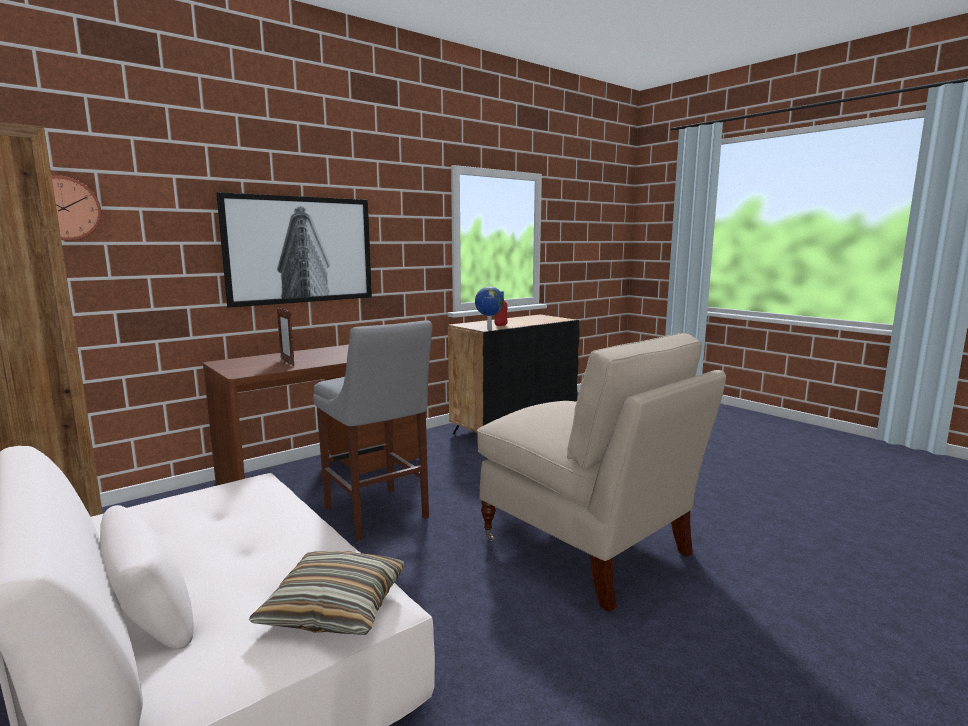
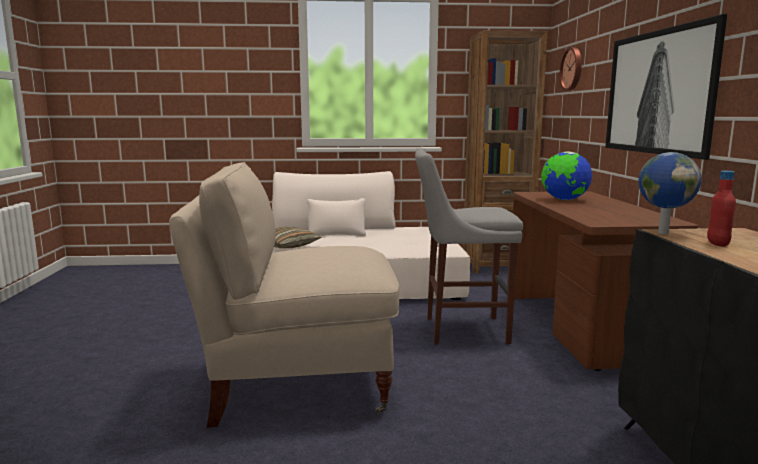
camera: 125 degrees right, 0 degrees up
picture frame [277,307,295,366] -> globe [541,151,592,200]

